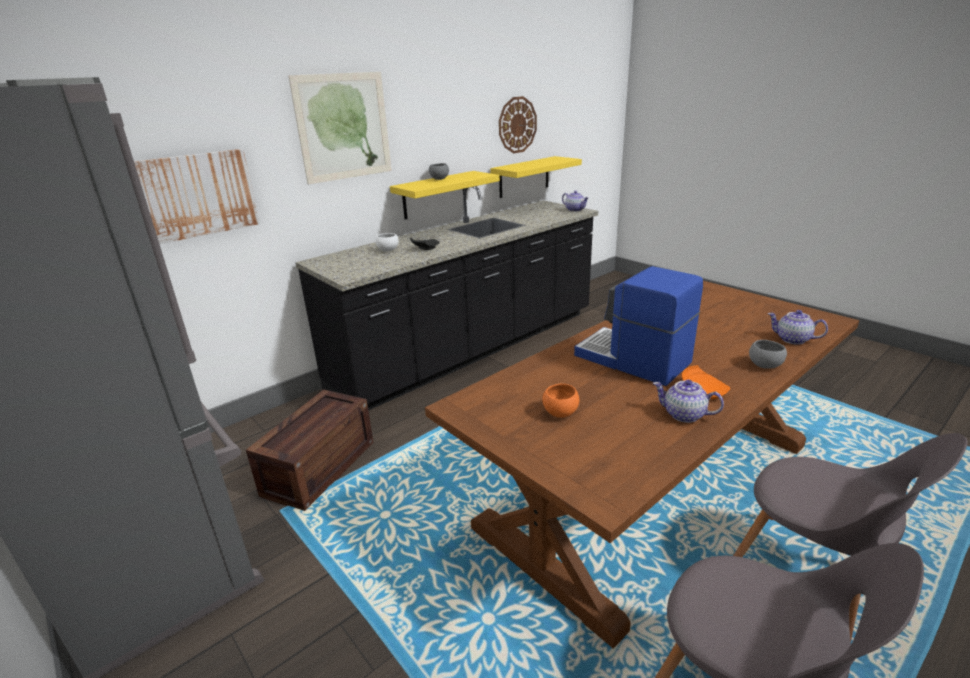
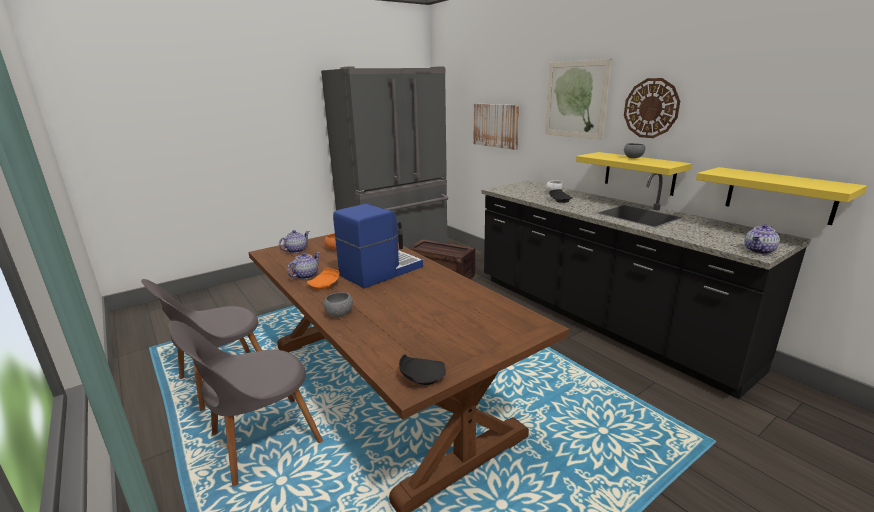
camera: 95 degrees right, 5 degrees down
wall clock [499,96,537,153] -> wall clock moved to [624,78,680,138]
teapot [768,310,828,345] -> teapot moved to [279,230,310,253]
none -> black plate [399,354,446,385]

